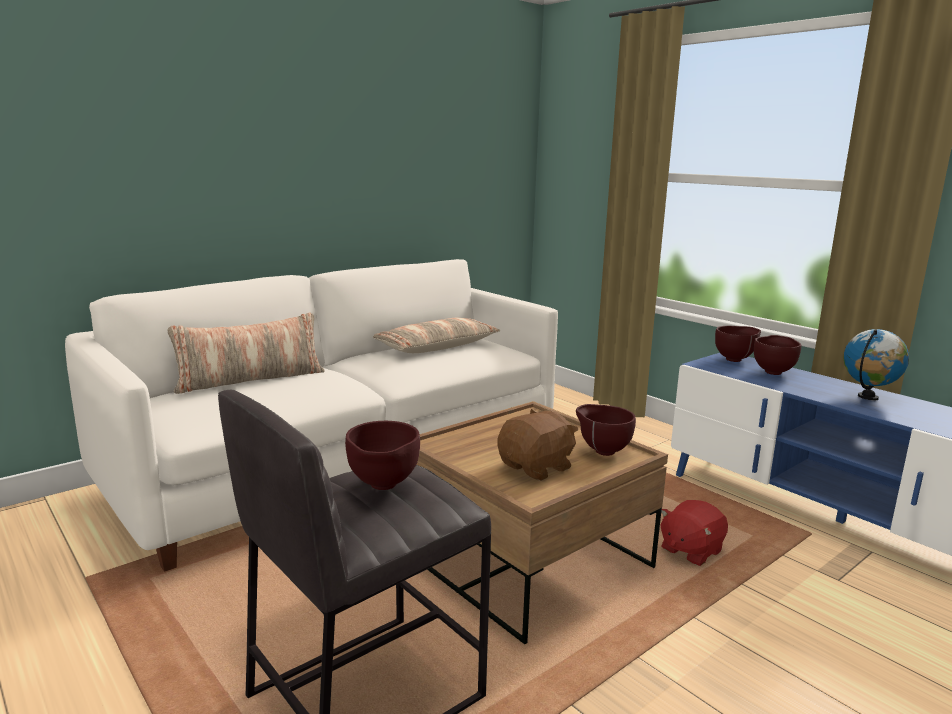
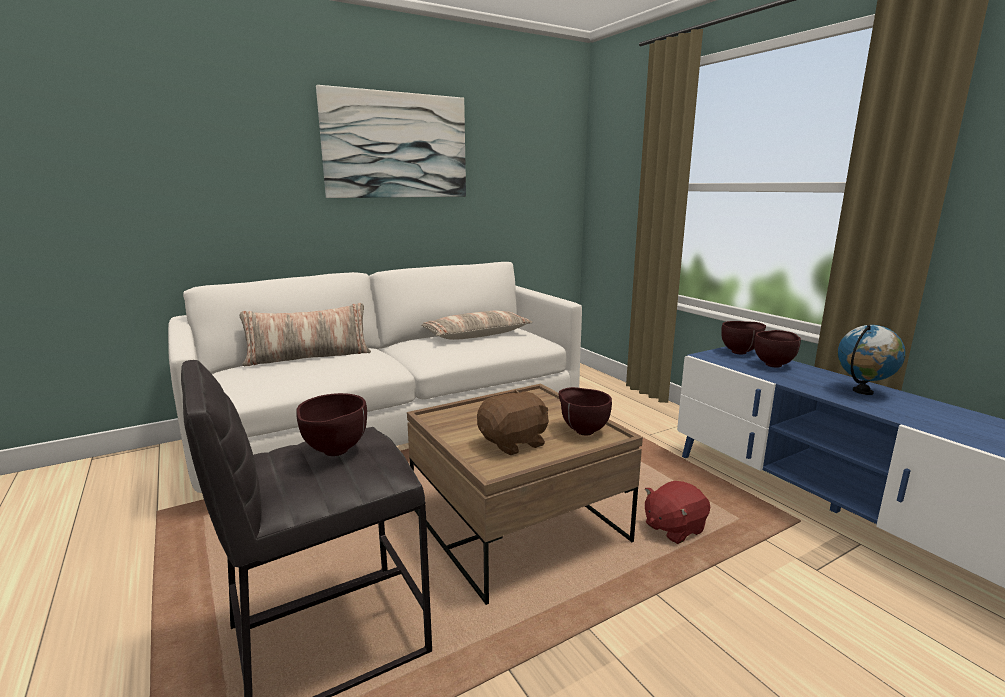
camera: 10 degrees right, 0 degrees up
none -> picture [316,85,466,198]

